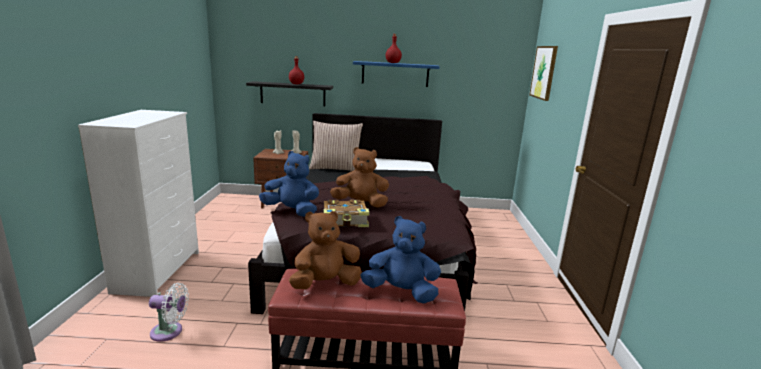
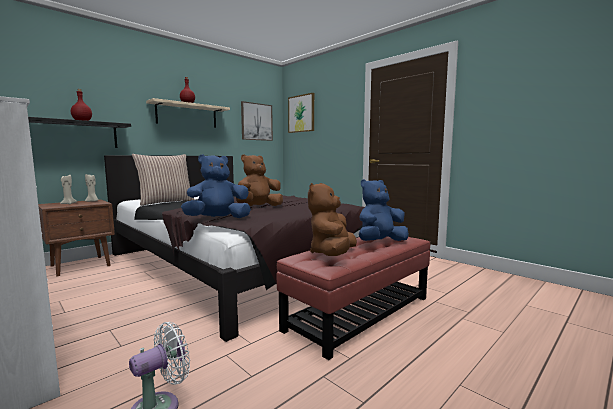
camera: 45 degrees left, 10 degrees down
book [323,200,370,227] -> none
blue shelf [353,61,440,87] -> beige shelf [146,98,230,128]
none -> picture [241,101,273,141]

